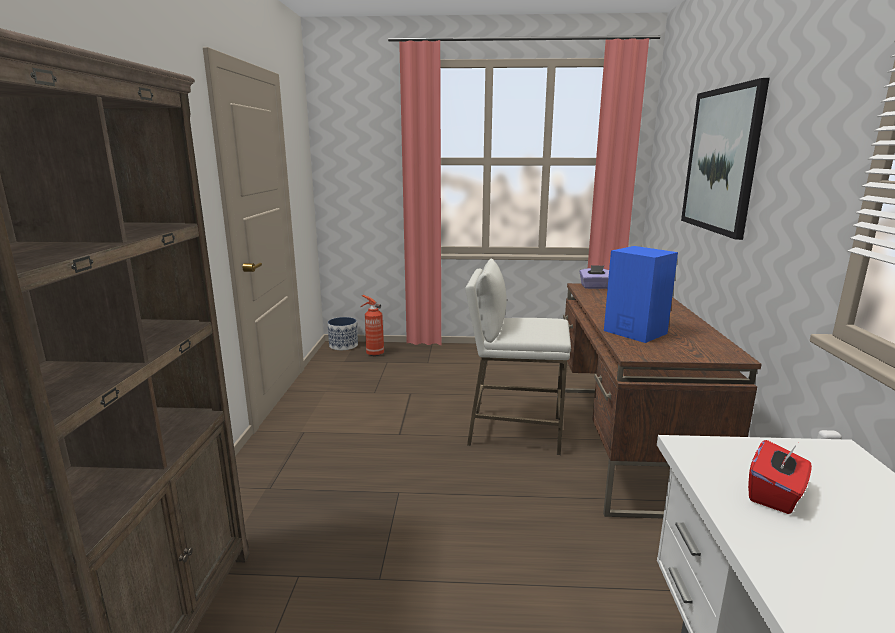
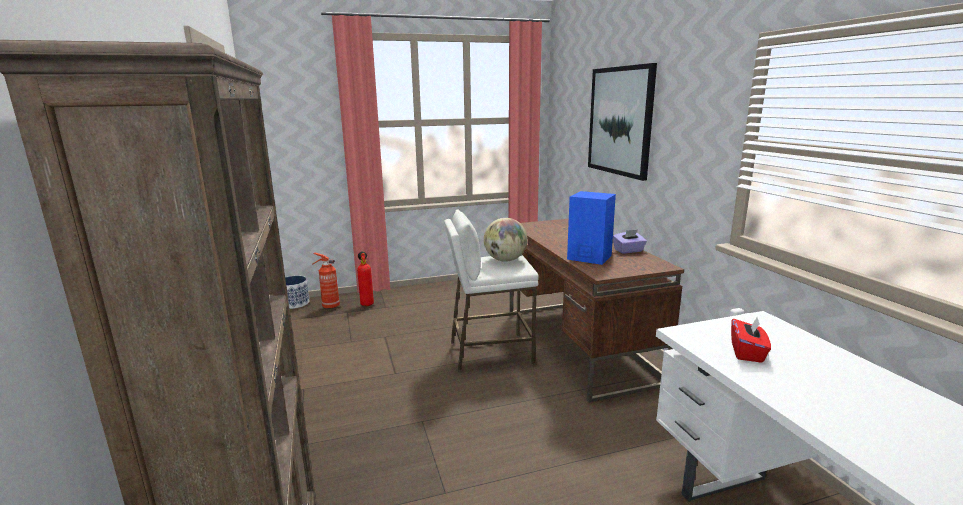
camera: 20 degrees left, 0 degrees up
purple tissue box [580,265,609,289] -> purple tissue box moved to [613,230,647,254]
none -> fire extinguisher [357,251,374,306]
none -> globe [484,218,528,262]

